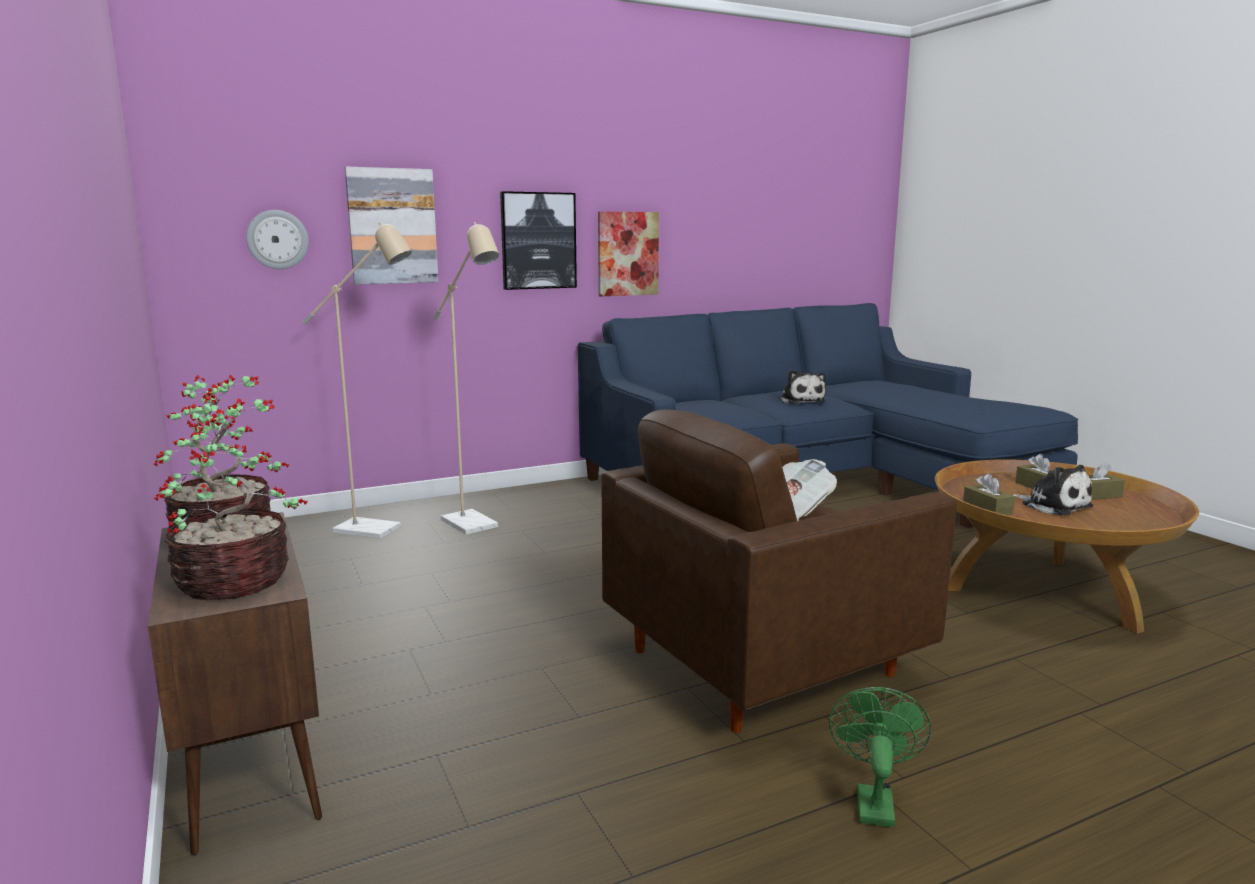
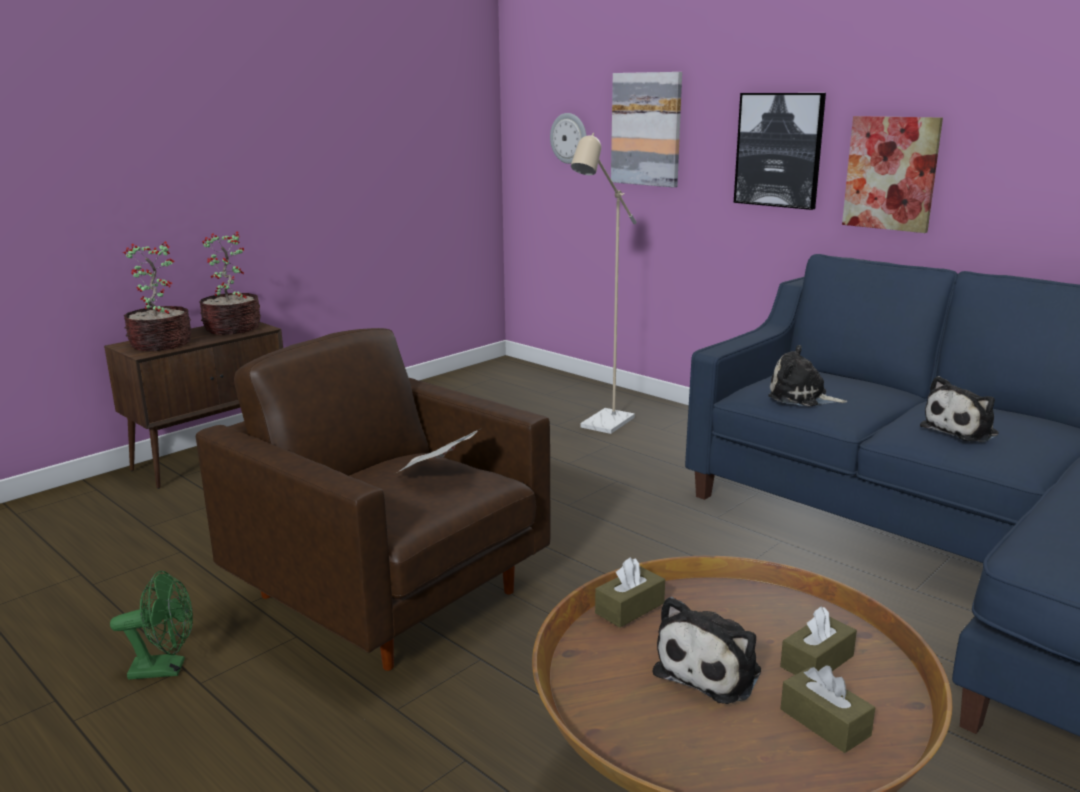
camera: 70 degrees right, 5 degrees up
beige floor lamp [302,222,412,539] -> none
none -> plush toy [768,345,848,407]

